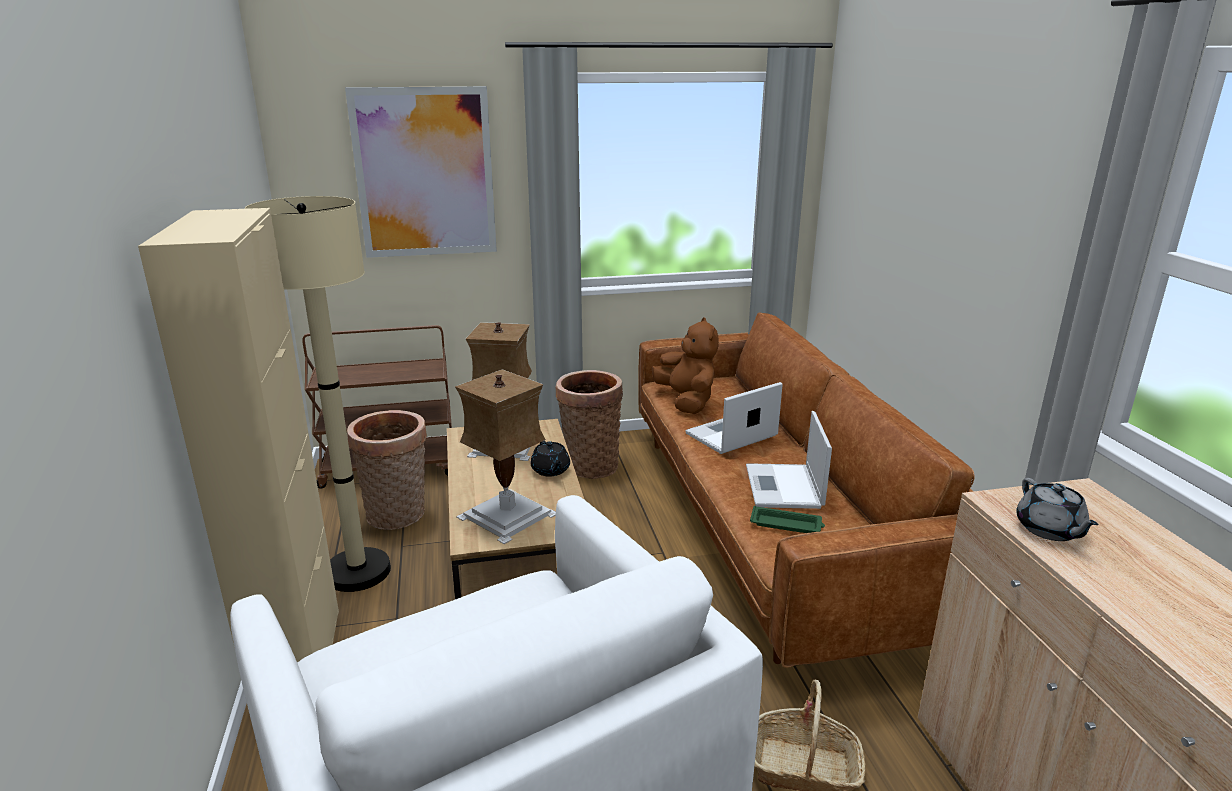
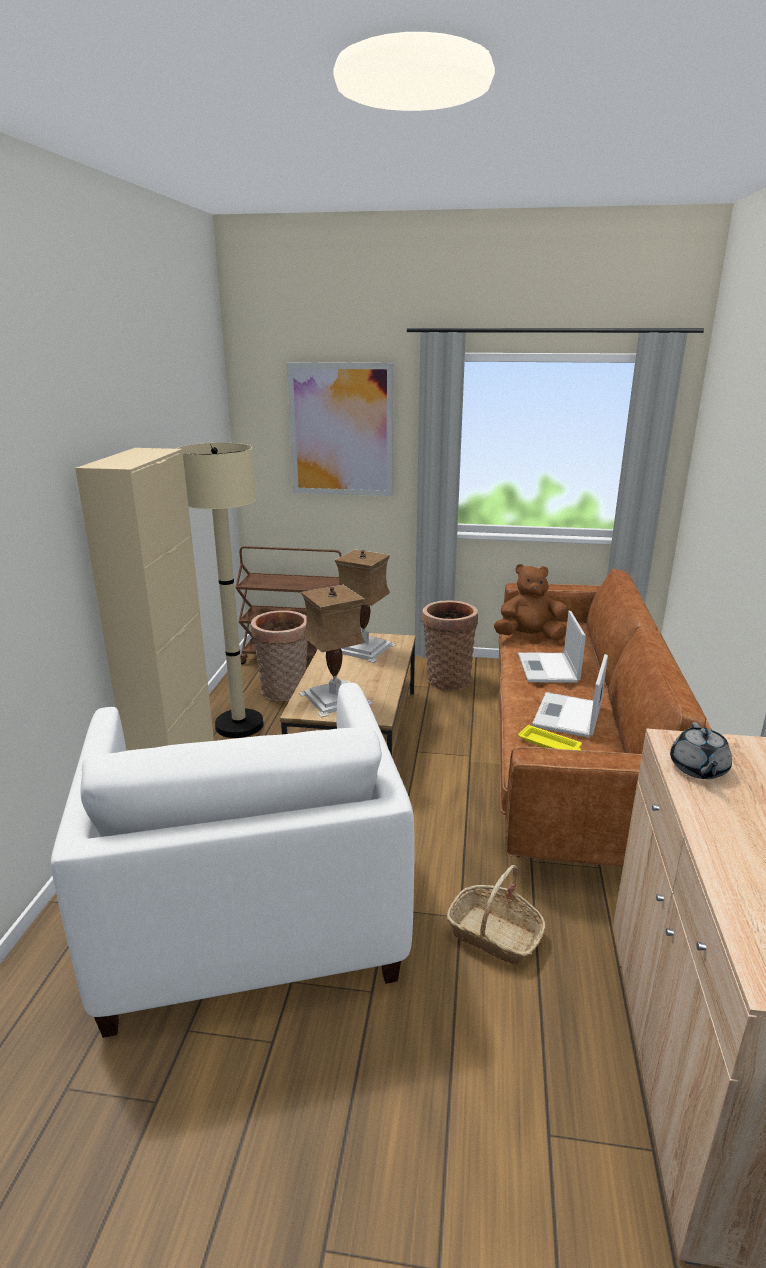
camera: 20 degrees right, 0 degrees up
black teapot [531,441,570,476] -> none
brown plush toy [652,317,719,414] -> brown plush toy turned 90 degrees counterclockwise [494,564,567,641]
laptop [685,382,783,454] -> laptop turned 75 degrees counterclockwise [518,611,586,683]
green tray [750,506,825,533] -> yellow tray [518,725,582,750]

